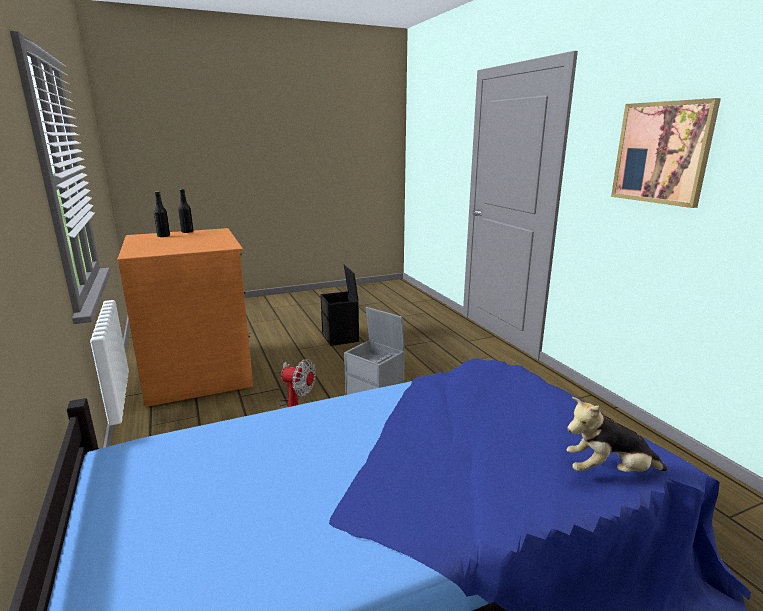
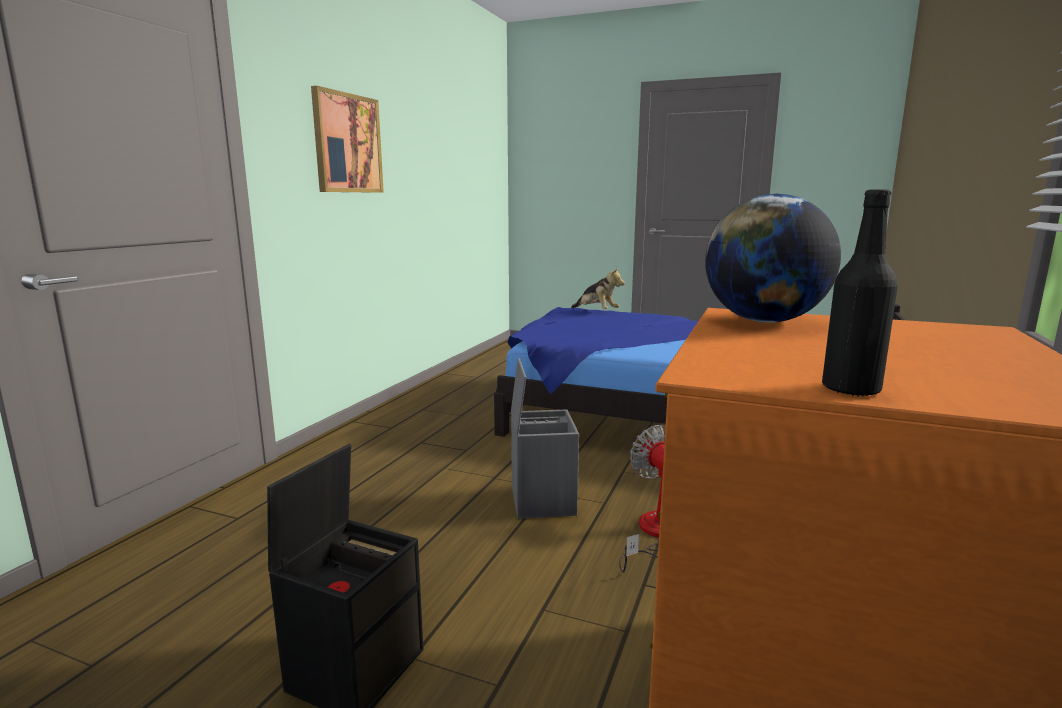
camera: 135 degrees left, 5 degrees down
black bottle [154,192,170,237] -> none
none -> globe [705,194,841,323]

